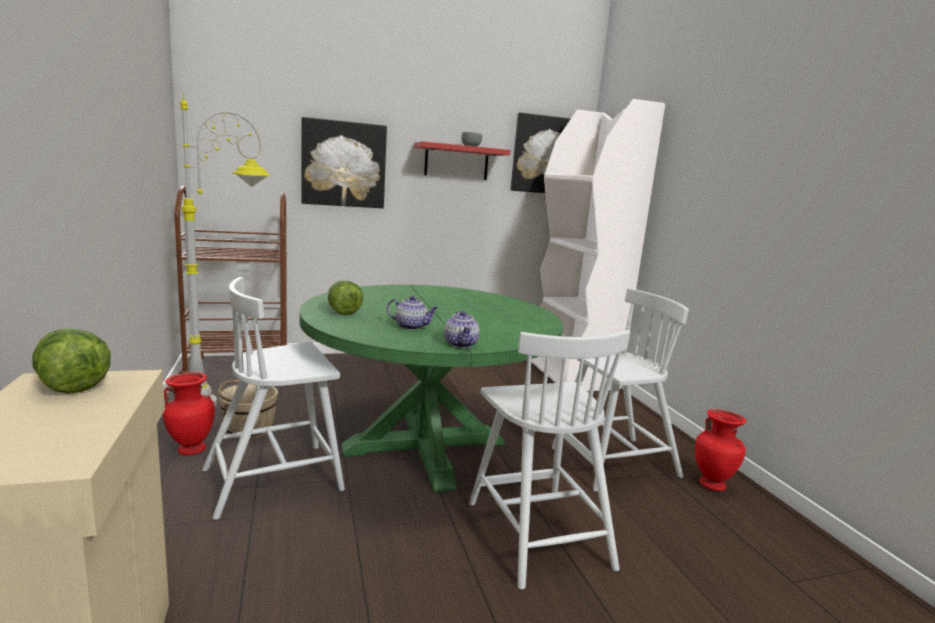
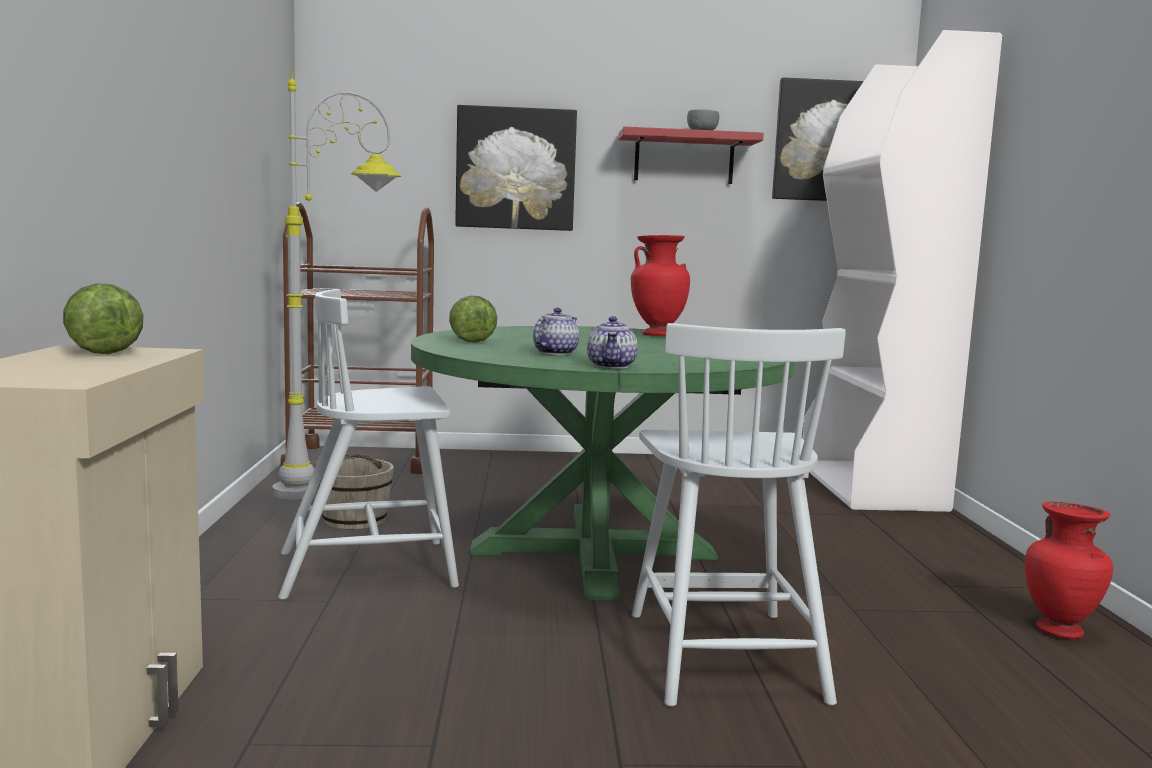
camera: 15 degrees right, 5 degrees down
red vase [163,372,215,455] -> red vase moved to [631,235,690,336]
teapot [387,296,438,330] -> teapot turned 90 degrees counterclockwise [533,308,579,355]
white chair [552,288,689,492] -> none

